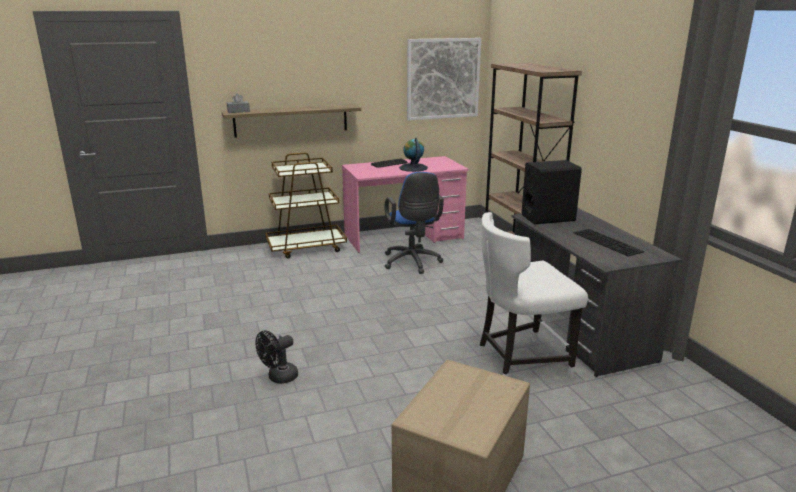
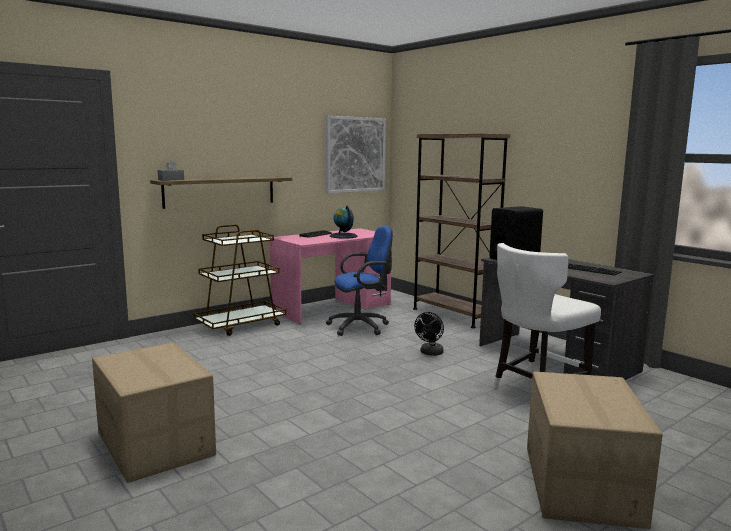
camera: 20 degrees left, 10 degrees down
black fan [255,330,298,384] -> black fan moved to [414,312,444,356]
blue office chair [384,172,444,274] -> blue office chair turned 75 degrees counterclockwise [326,226,393,336]
none -> cardboard box [92,342,216,483]

